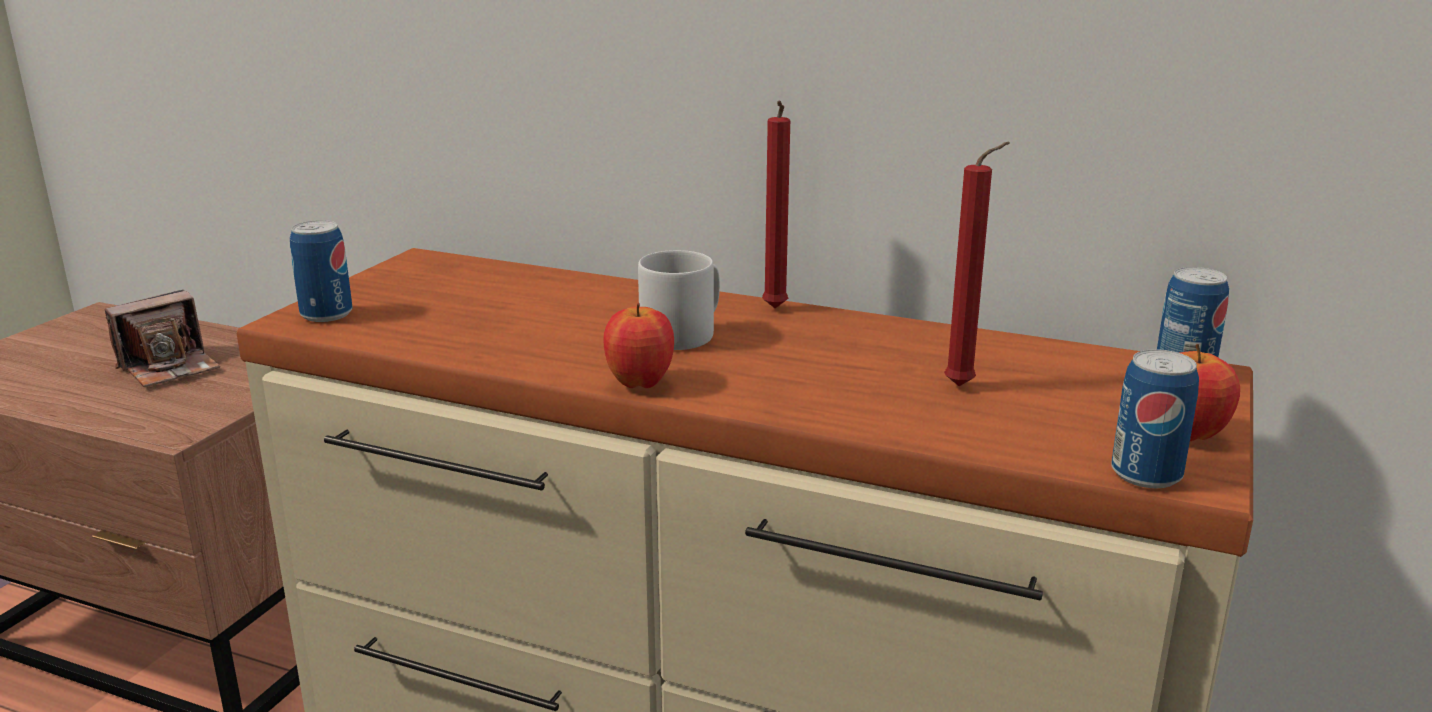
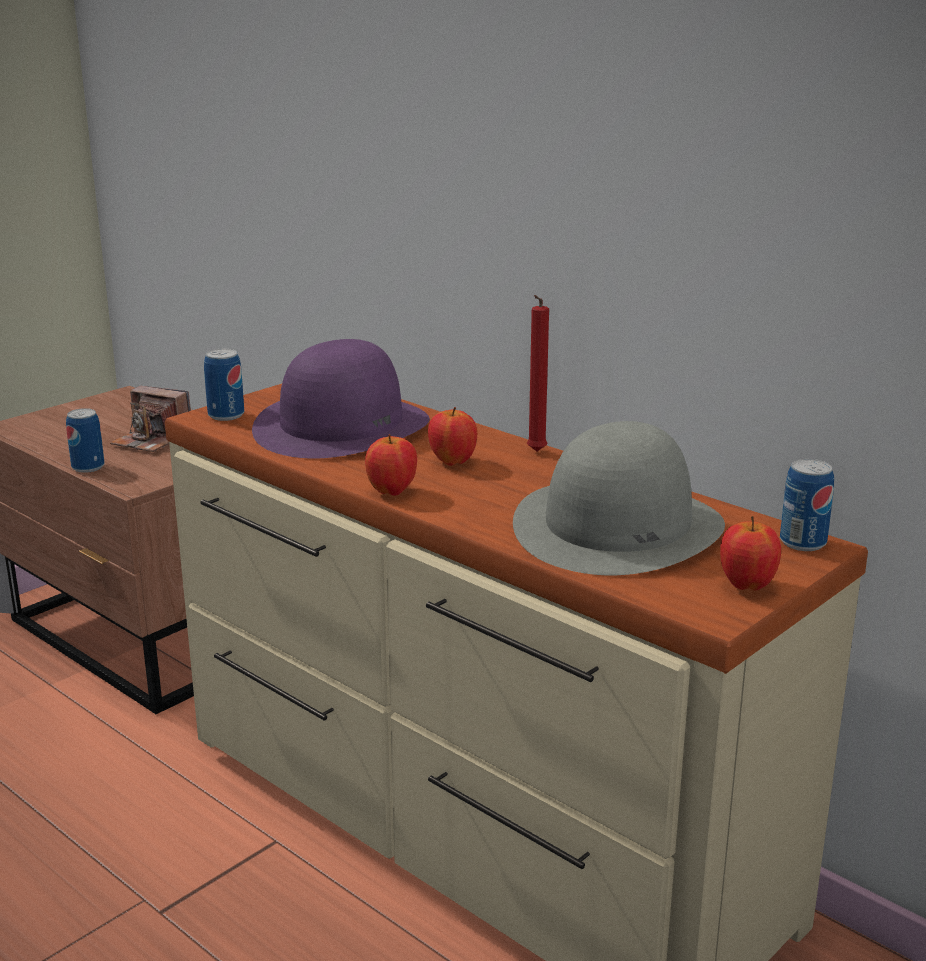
camera: 20 degrees right, 0 degrees up
camera [105,290,220,387] -> camera turned 45 degrees clockwise [110,385,191,452]
grey mug [638,250,720,350] -> apple [428,407,477,466]
red candle [944,142,1010,386] -> grey hat [513,421,725,575]
can [1111,349,1199,488] -> can moved to [66,408,105,473]
none -> purple hat [252,339,430,459]

